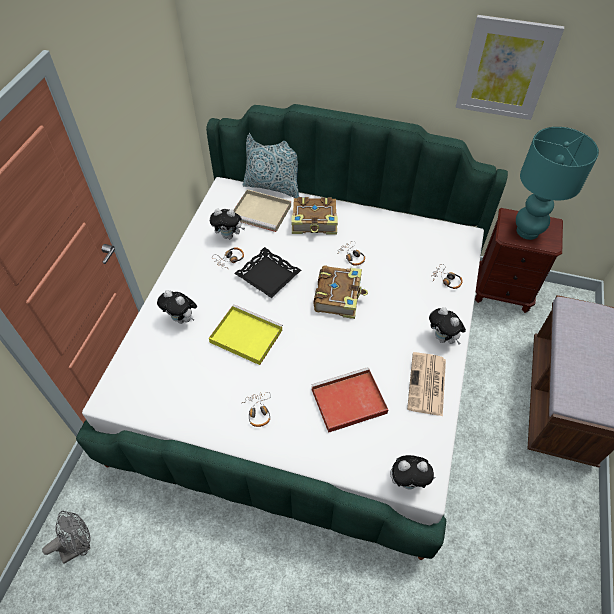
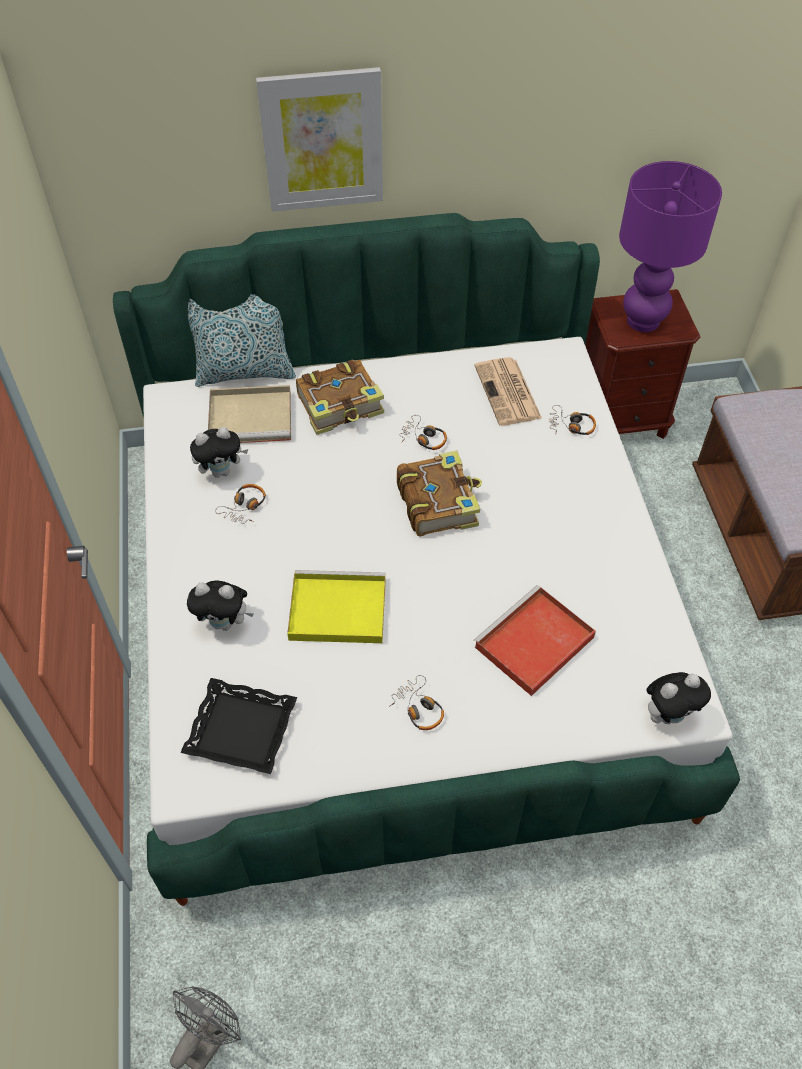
camera: 25 degrees left, 0 degrees up
black tray [234,247,301,298] -> black tray moved to [181,678,297,774]
newspaper [407,352,446,416] -> newspaper moved to [474,357,542,426]
plush toy [429,307,466,344] -> none
picture [455,15,564,120] -> picture moved to [256,67,383,212]
turquoise table lamp [516,127,599,240] -> purple table lamp [619,161,722,332]

